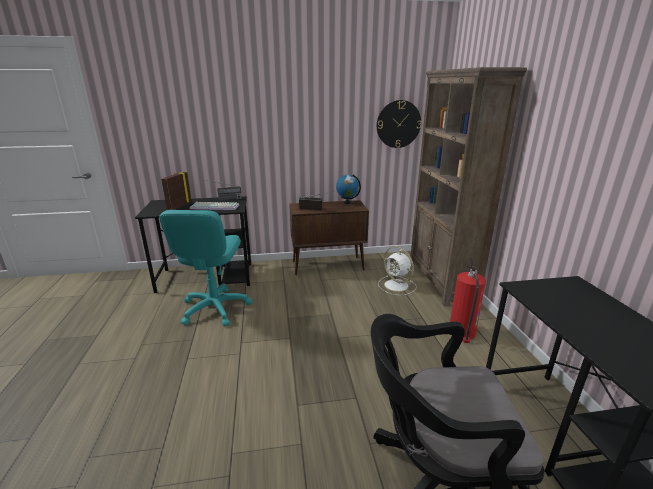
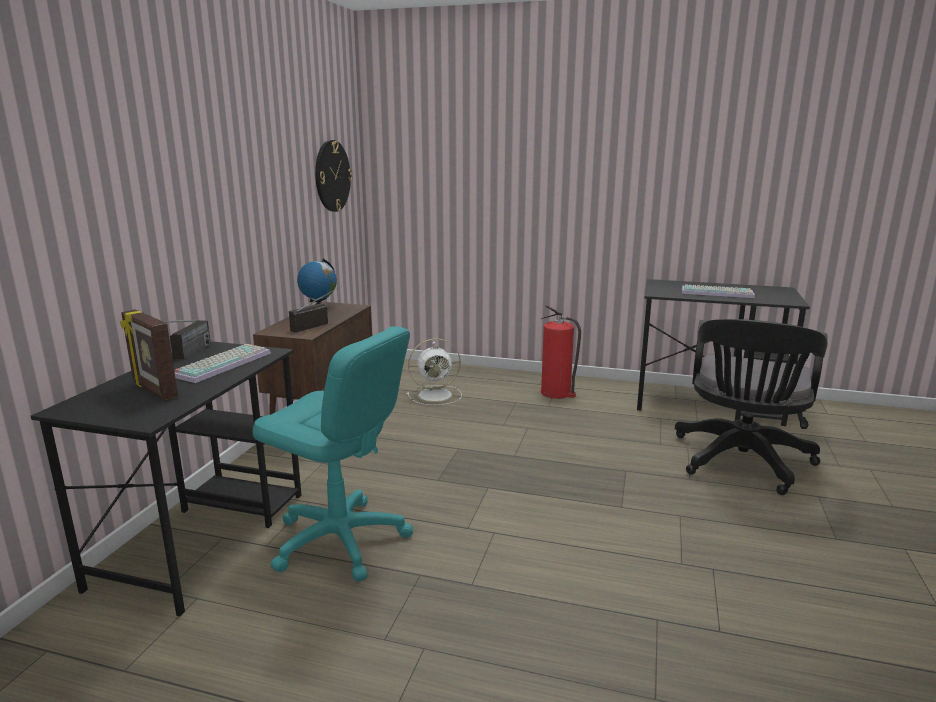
camera: 65 degrees left, 5 degrees down
brown bookcase [410,67,527,306] -> none
none -> keyboard [682,285,755,298]

